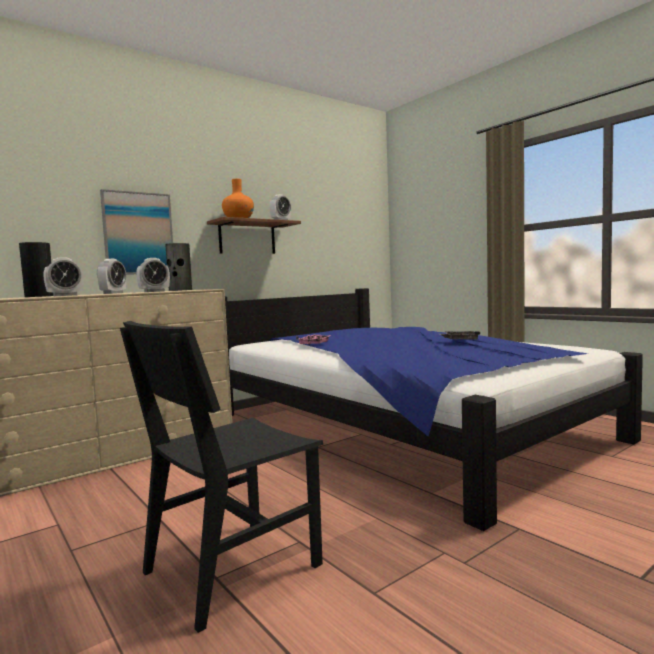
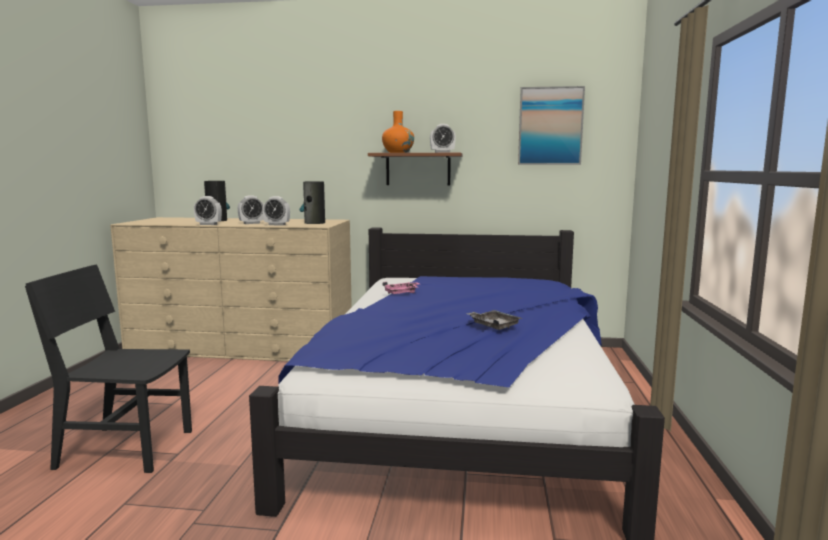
camera: 45 degrees right, 5 degrees up
picture [100,189,173,275] -> picture moved to [518,86,585,165]

